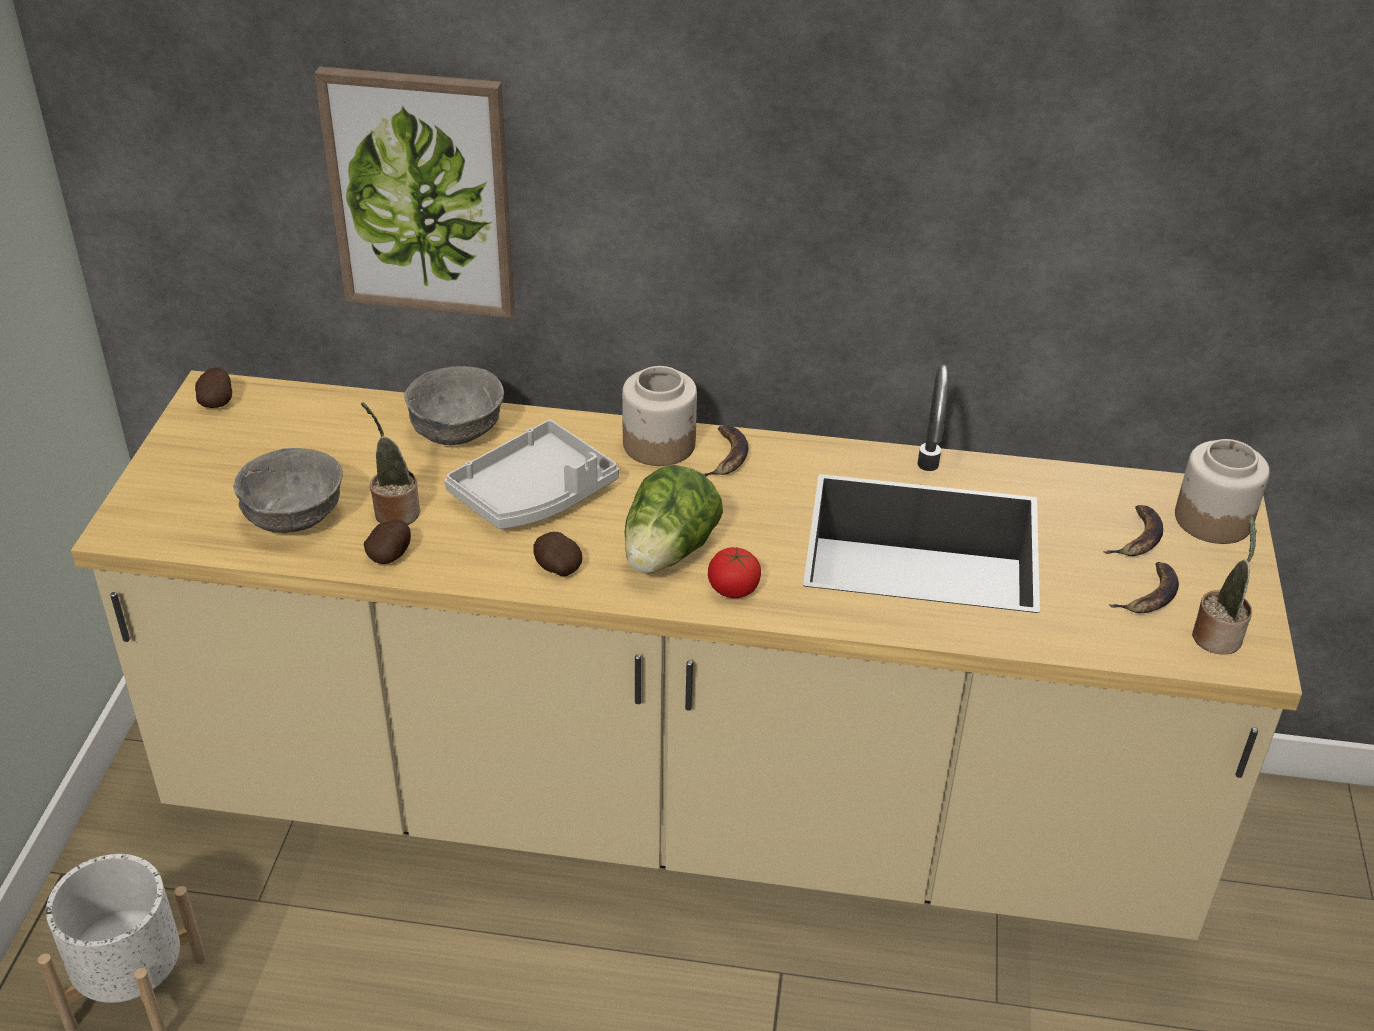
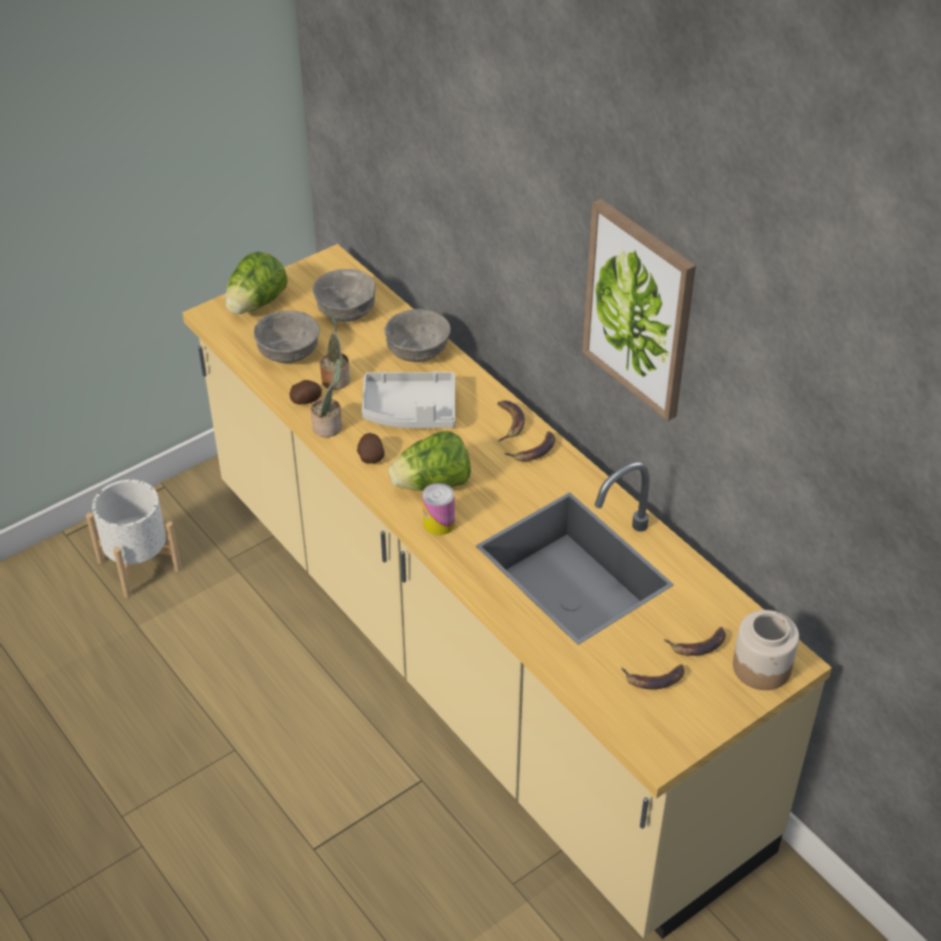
camera: 45 degrees right, 5 degrees up
potato [195,367,232,408] -> none
picture [314,67,515,318] -> picture moved to [582,199,696,421]
jar [622,366,697,466] -> banana [497,400,525,442]
tomato [708,547,761,598] -> can [422,483,455,536]
potted plant [1192,515,1257,655] -> potted plant moved to [311,359,342,437]
none -> lettuce [225,252,288,314]
none -> grey bowl [312,269,376,322]

